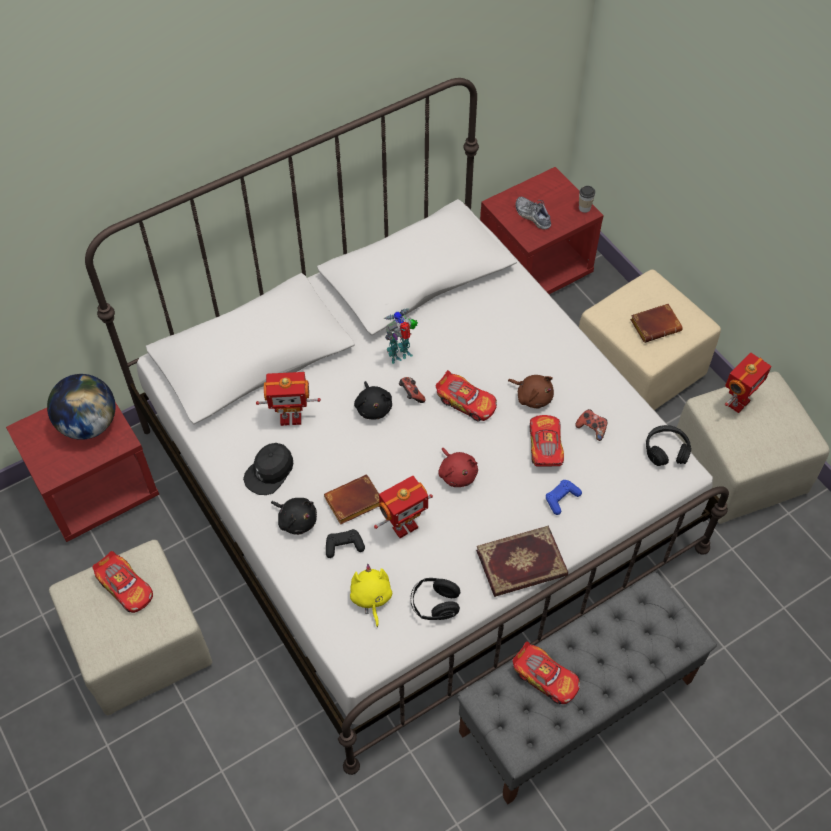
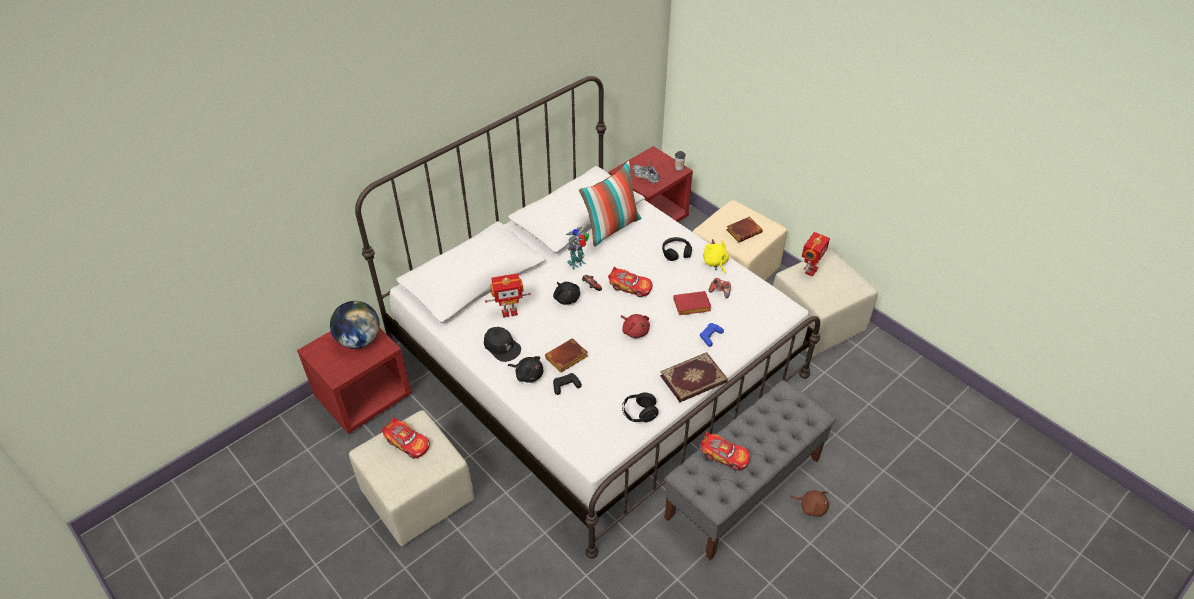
camera: 10 degrees left, 10 degrees down
black cap [243,443,294,495] -> black cap turned 75 degrees counterclockwise [484,327,521,362]
yellow plush toy [350,564,392,627] -> yellow plush toy moved to [703,239,729,275]
toy robot [374,476,433,538] -> none
brown plush toy [508,375,554,408] -> brown plush toy moved to [790,490,830,517]
toy car [530,415,564,466] -> red book [673,291,711,315]
black headphones [646,425,691,466] -> black headphones moved to [662,237,692,261]
none -> pillow [579,161,642,247]

